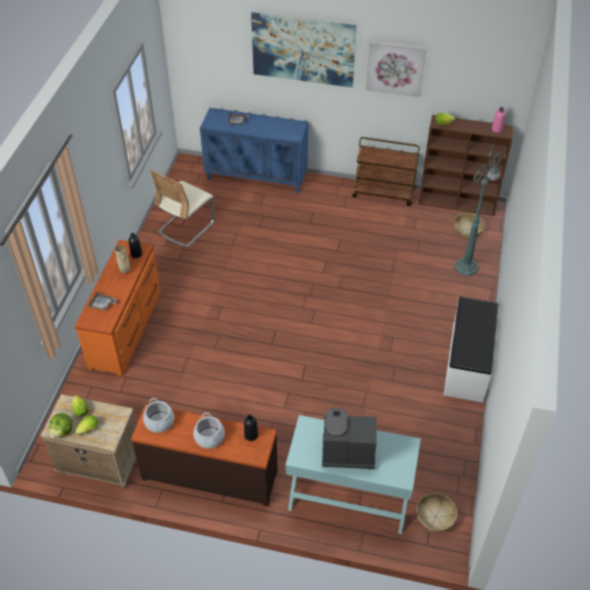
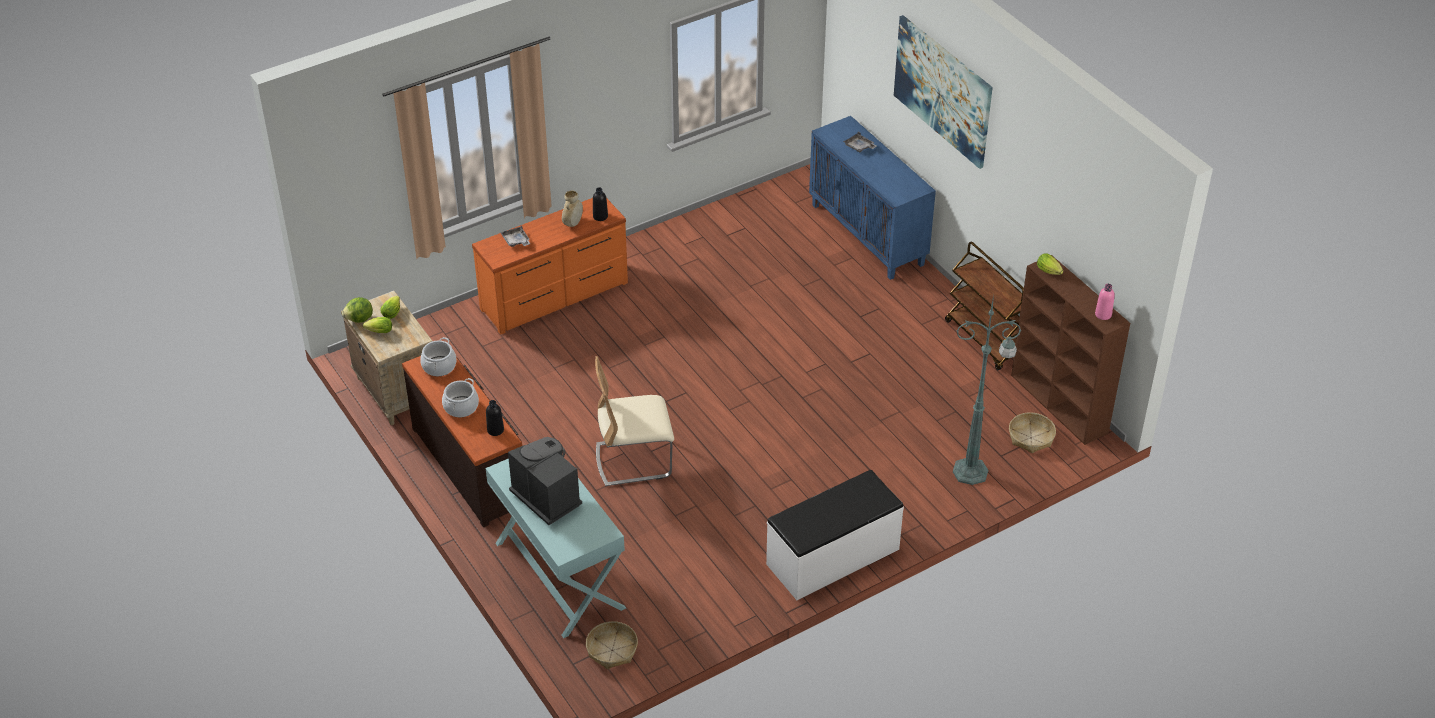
camera: 45 degrees right, 5 degrees down
beige chair [150,169,214,248] -> beige chair moved to [595,356,674,486]
picture [366,40,427,97] -> none

